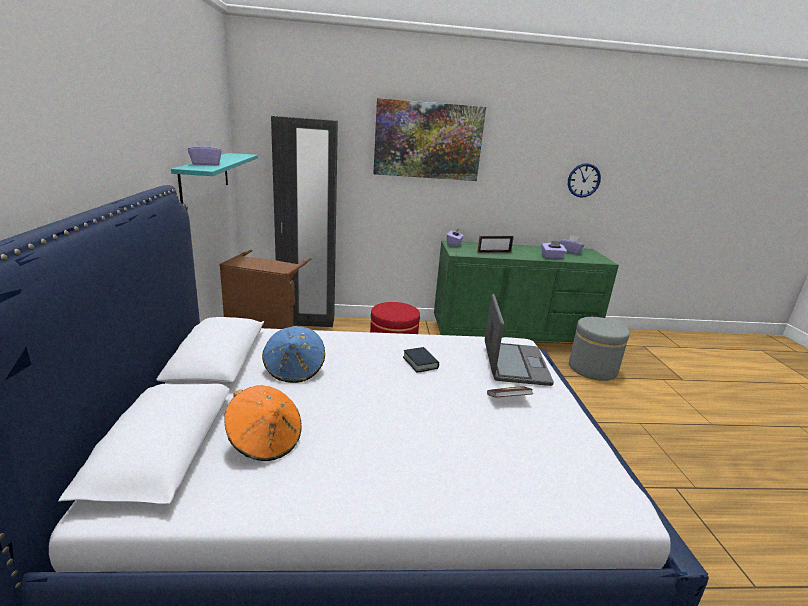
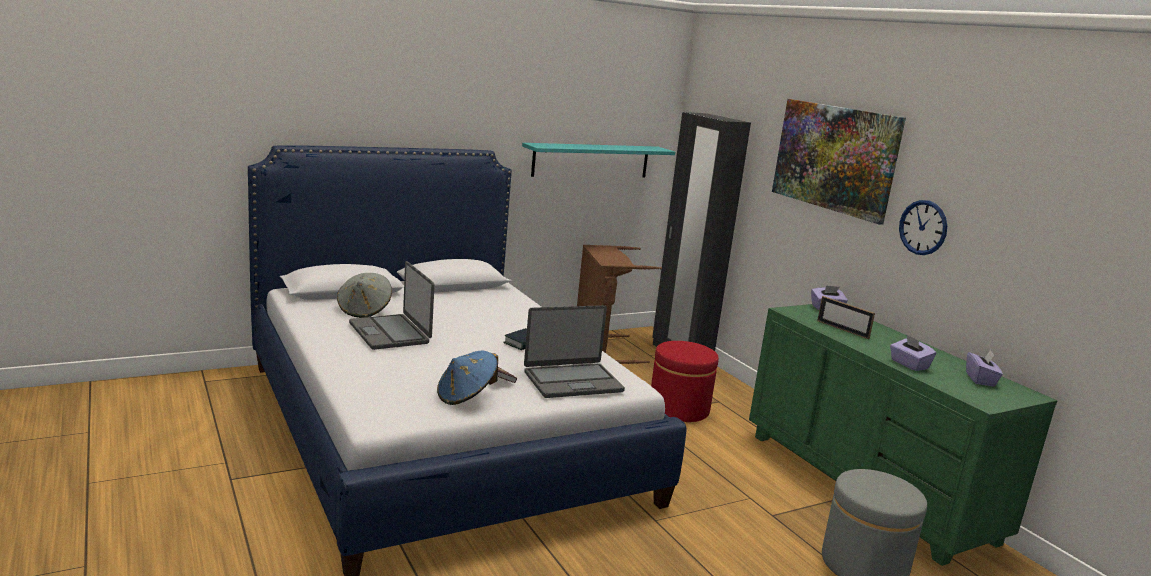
camera: 65 degrees right, 5 degrees down
purple tissue box [188,139,221,166] -> none
orange hat [224,385,301,461] -> grey hat [337,273,392,318]
blue hat [262,326,325,383] -> blue hat moved to [437,351,498,405]
wall clock [568,163,601,198] -> wall clock moved to [899,200,947,255]
none -> laptop [349,261,435,350]

